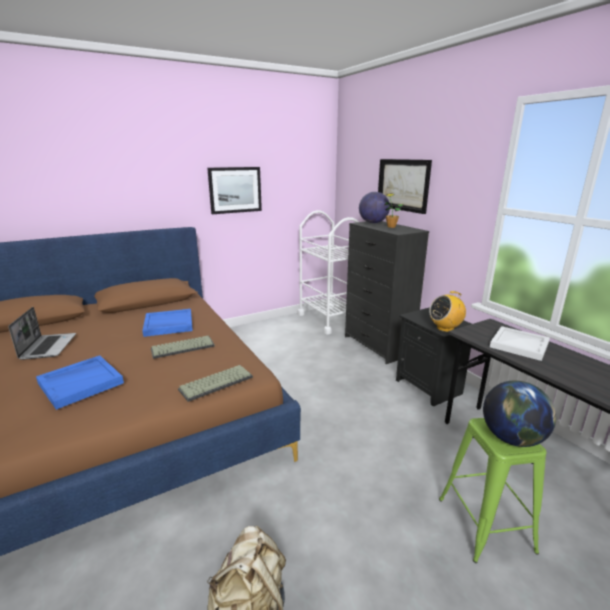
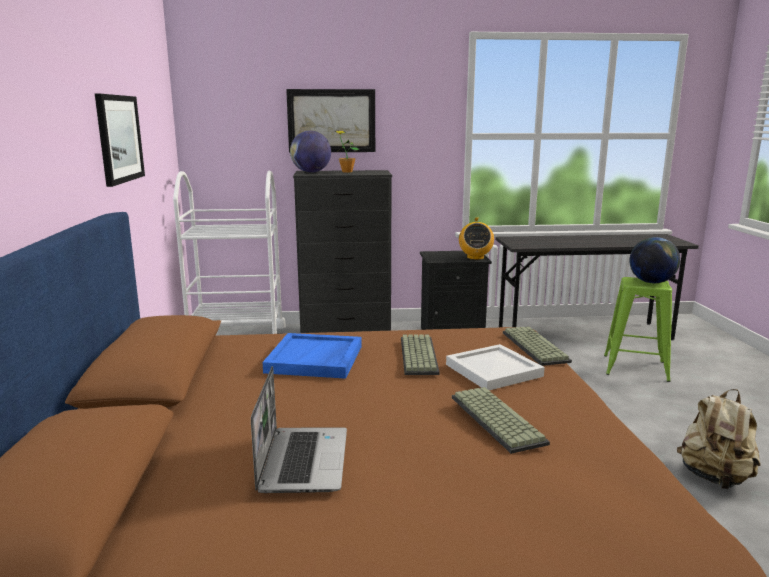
camera: 65 degrees left, 5 degrees down
laptop [8,307,76,360] -> laptop turned 75 degrees clockwise [251,366,347,493]
blue tray [36,355,124,410] -> keyboard [452,387,550,454]
white tray [490,326,550,361] -> white tray moved to [446,344,545,390]

